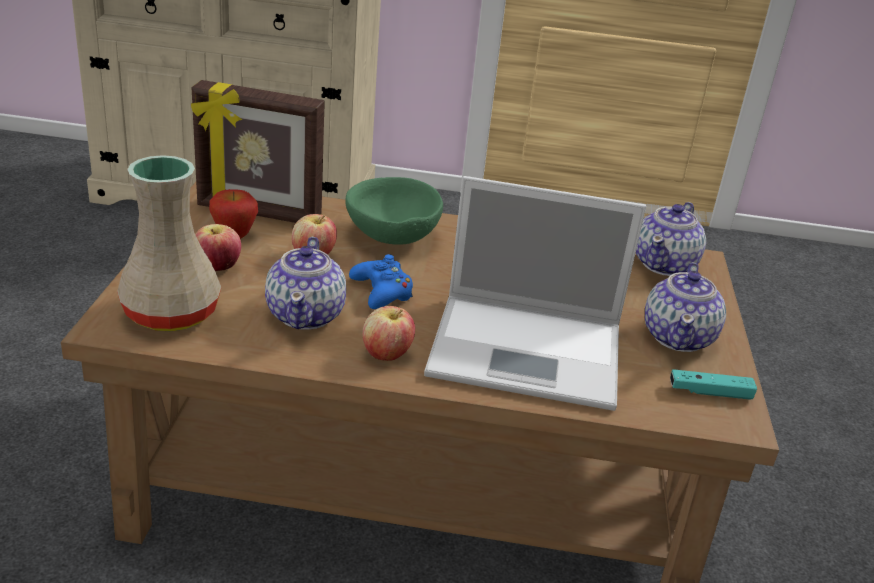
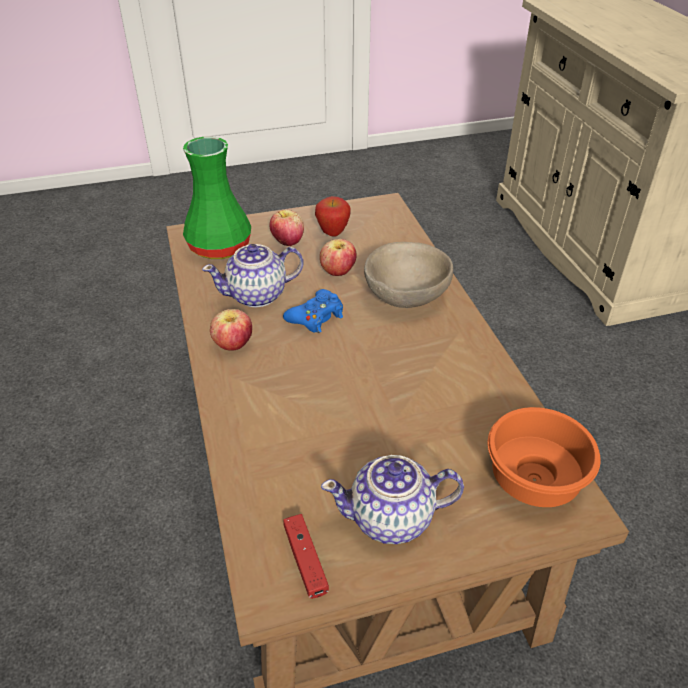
camera: 70 degrees right, 10 degrees up
beige vase [117,155,221,331] -> green vase [183,136,251,259]
picture frame [191,80,325,223] -> none
green bowl [345,177,443,245] -> beige bowl [364,242,453,308]
laptop [424,176,646,411] -> none
teapot [636,202,706,276] -> orange bowl [488,407,601,507]
turquoise game controller [670,369,757,400] -> red game controller [283,514,329,599]

